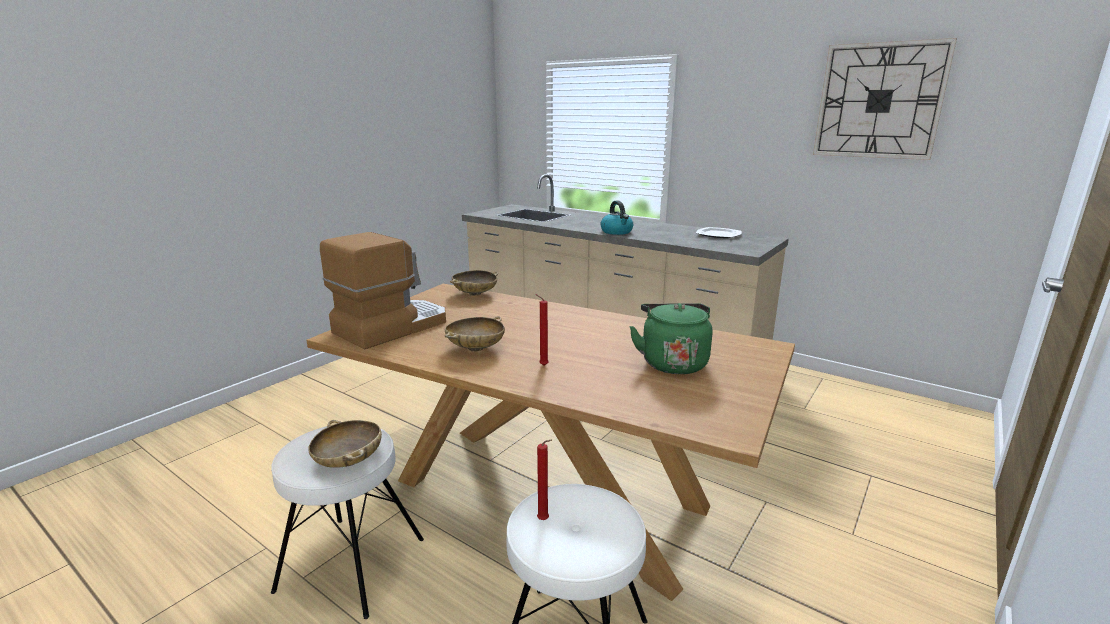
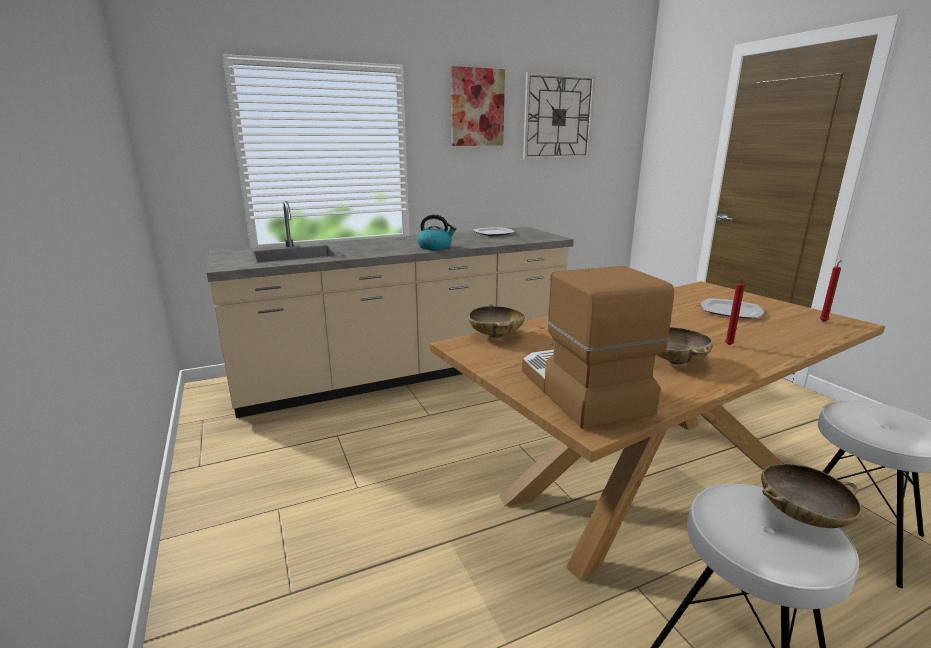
camera: 60 degrees left, 0 degrees up
red candle [537,440,552,520] -> red candle moved to [820,260,842,322]
green kettle [629,303,712,374] -> plate [701,298,764,318]
none -> picture [451,66,505,146]

